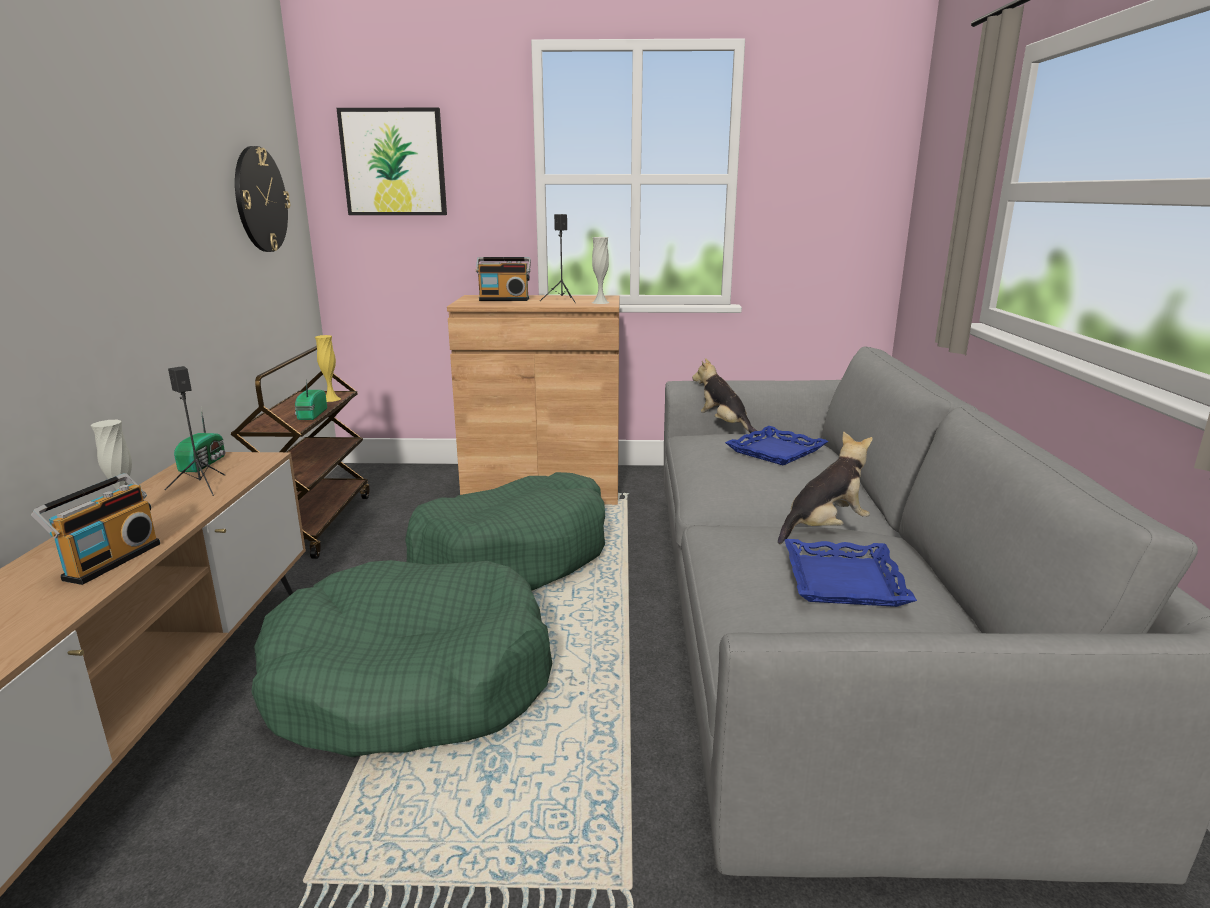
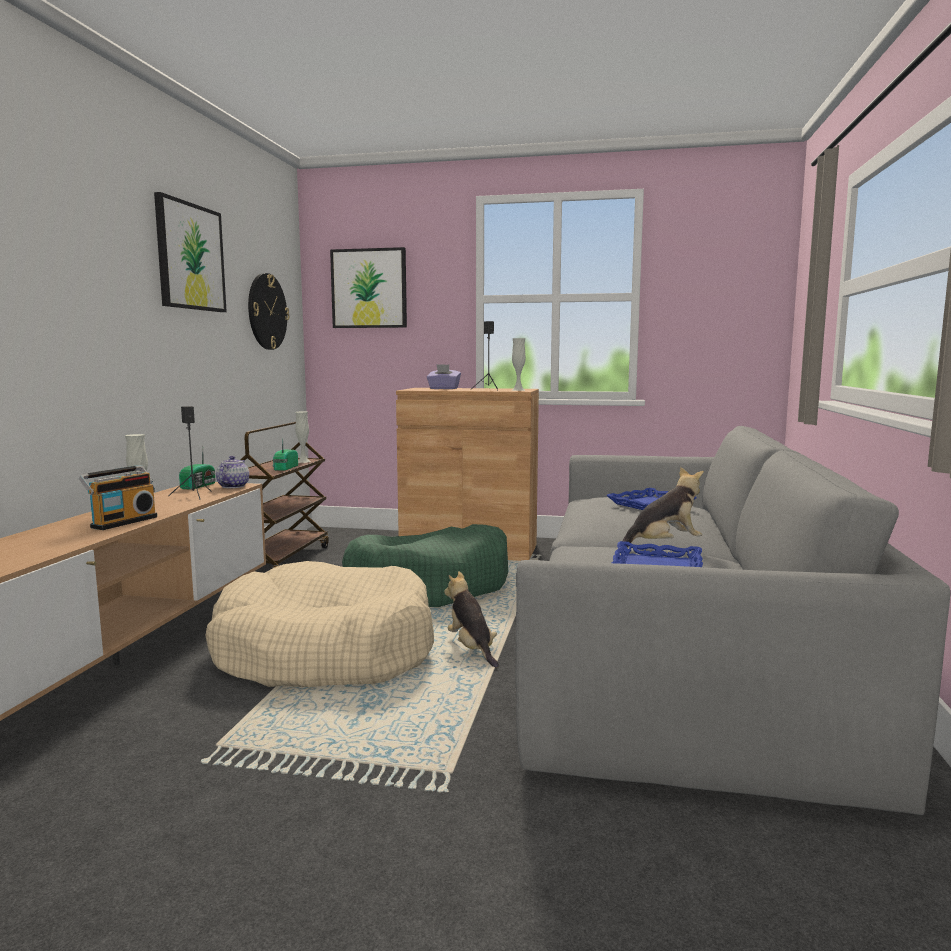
camera: 10 degrees right, 10 degrees down
green dog bed [251,560,552,757] -> beige dog bed [205,561,434,687]
yellow vase [315,335,341,402] -> white vase [295,411,311,463]
radio [476,257,531,301] -> purple tissue box [427,364,461,389]
plush toy [692,358,759,436] -> plush toy moved to [444,571,499,668]
none -> picture [154,192,227,312]
none -> teapot [216,456,249,488]

